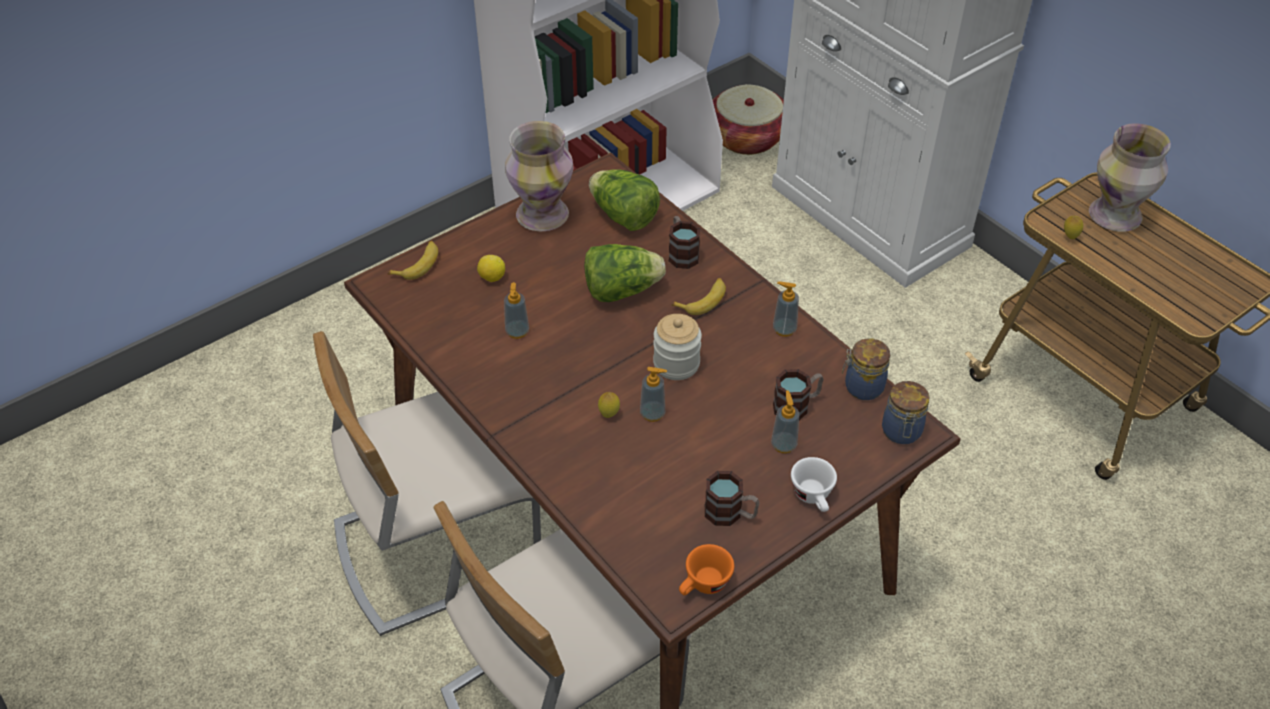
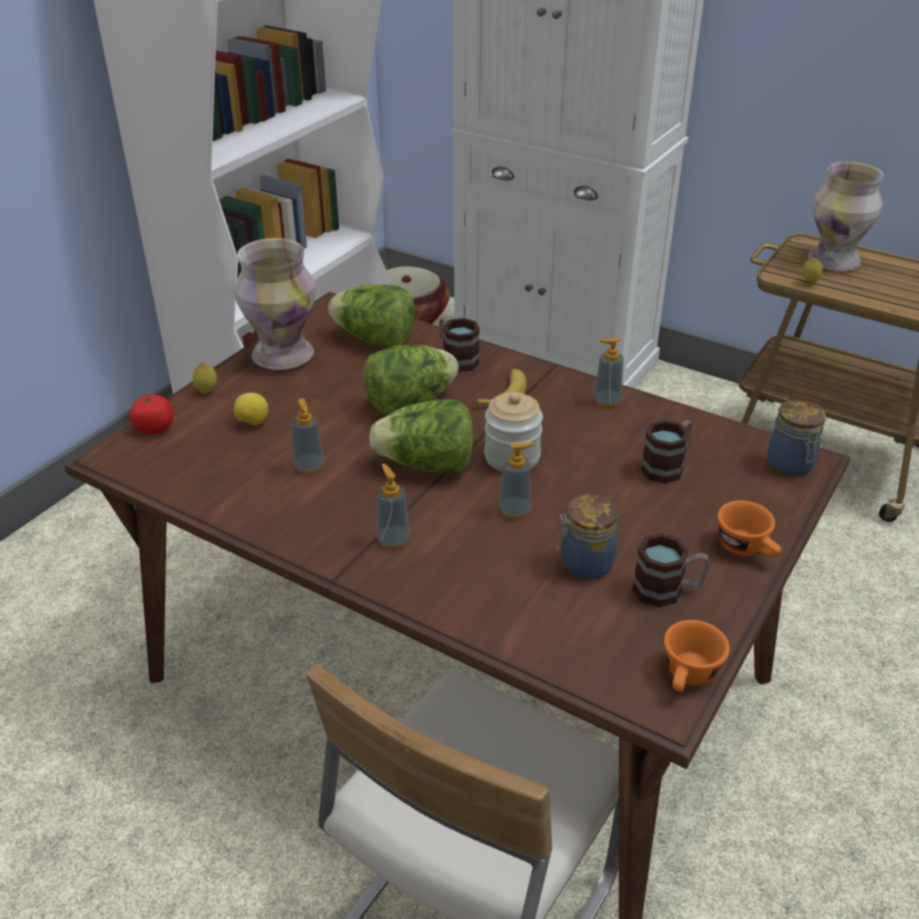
camera: 20 degrees left, 10 degrees down
beige chair [313,331,541,636] -> none
banana [388,241,438,280] -> tomato [129,394,173,435]
lemon [598,392,620,418] -> lemon moved to [193,362,217,394]
soap dispenser [771,390,799,453] -> soap dispenser moved to [377,464,410,549]
white cup [791,457,837,512] -> orange cup [717,501,782,557]
jar [842,338,890,400] -> jar moved to [556,494,619,580]
none -> lettuce [369,399,474,473]

